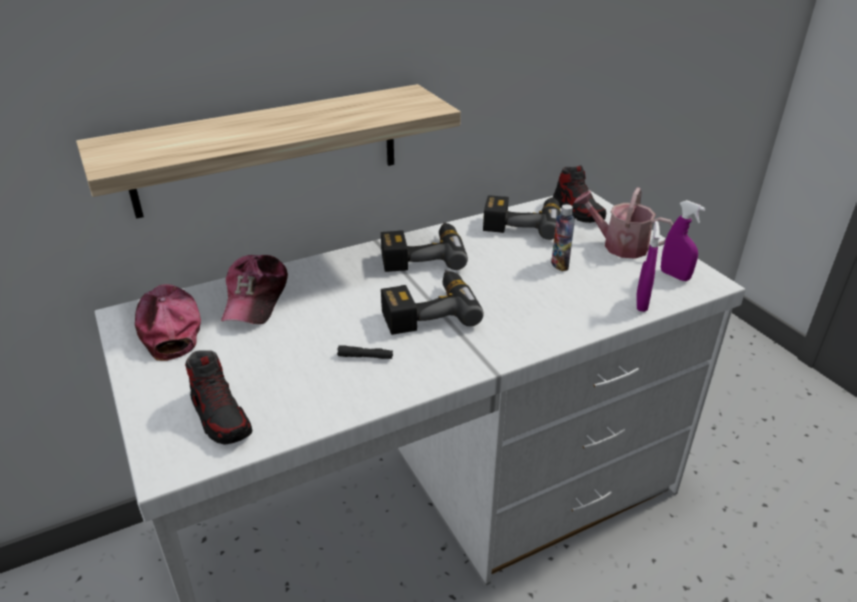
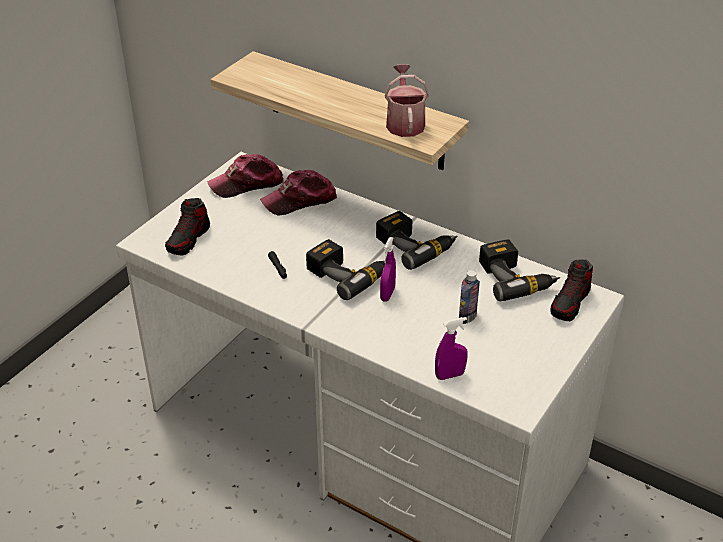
camera: 60 degrees right, 5 degrees up
cap [135,284,201,361] -> cap turned 150 degrees counterclockwise [207,154,284,198]
watering can [574,187,673,259] -> watering can moved to [385,64,429,137]
purple spray bottle [661,200,705,281] -> purple spray bottle moved to [380,237,396,302]

